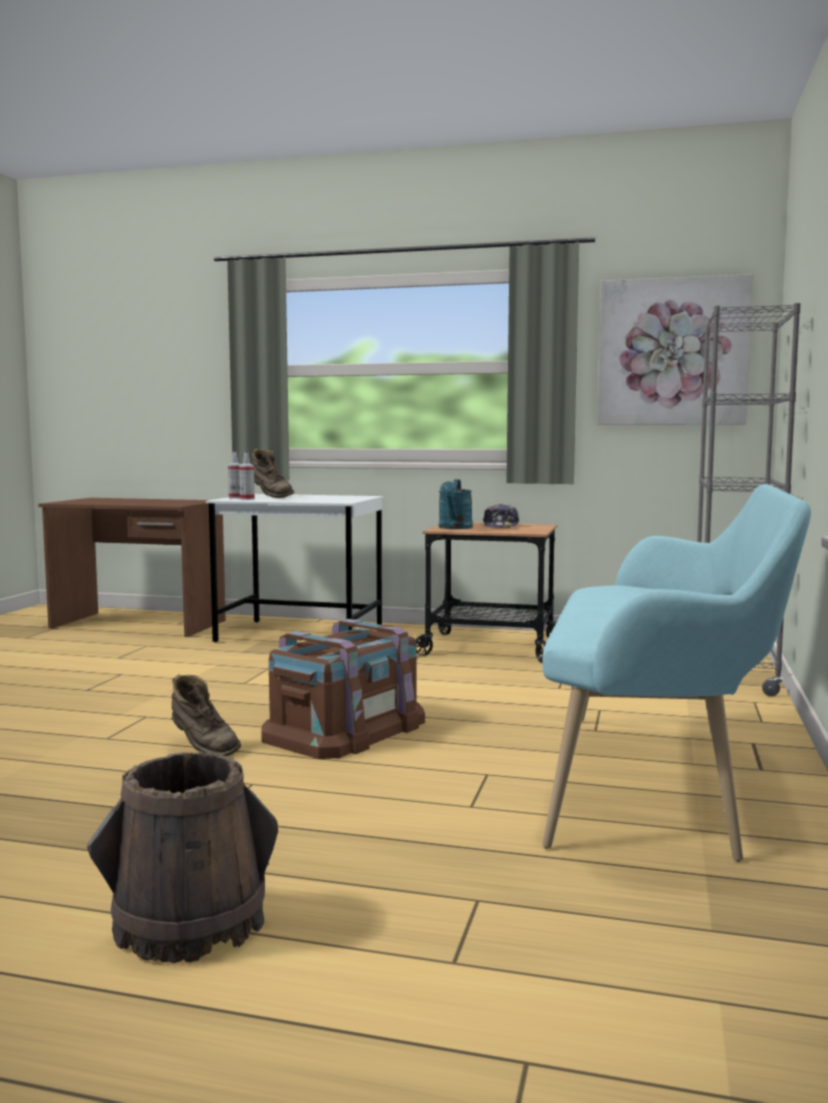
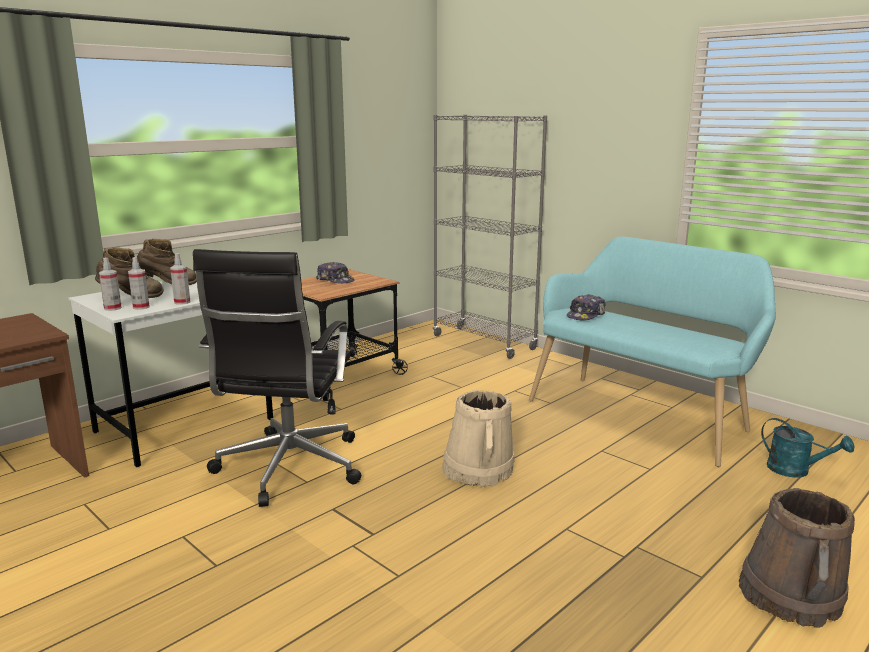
camera: 60 degrees left, 10 degrees up
brown boot [172,674,241,756] -> brown boot moved to [137,239,197,285]
brown storage box [261,619,425,759] -> beige bucket [442,390,515,487]
turquoise watering can [439,479,473,529] -> turquoise watering can moved to [761,418,854,478]
picture [597,274,753,425] -> none
none -> spray bottle [170,253,190,305]
none -> black office chair [193,249,361,507]
none -> cap [567,294,606,321]

